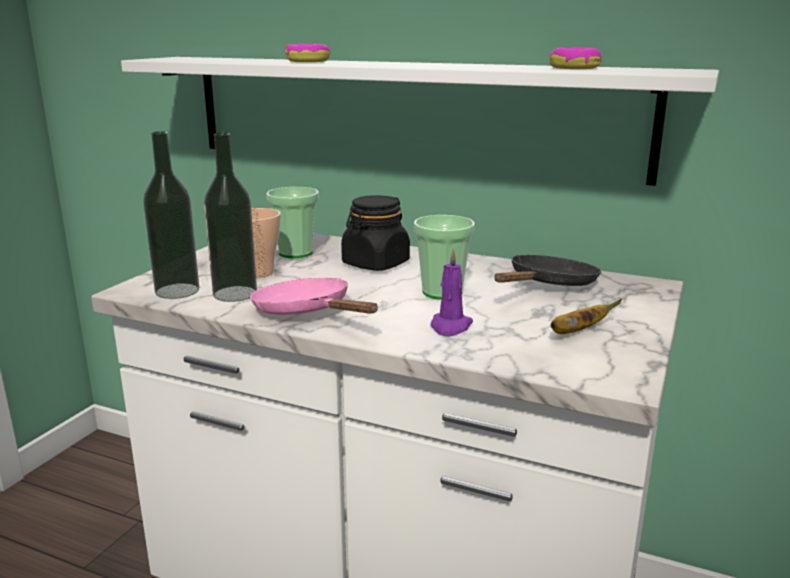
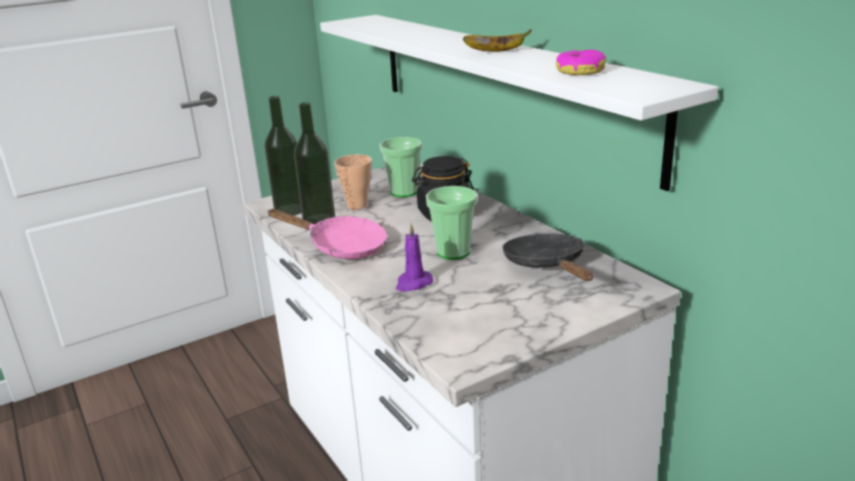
camera: 35 degrees right, 5 degrees up
pink frying pan [250,278,378,315] -> pink frying pan turned 120 degrees clockwise [267,209,387,259]
donut [285,44,330,62] -> none
black frying pan [495,255,601,286] -> black frying pan turned 90 degrees counterclockwise [502,233,594,281]
banana [551,299,622,334] -> banana moved to [463,29,532,52]

